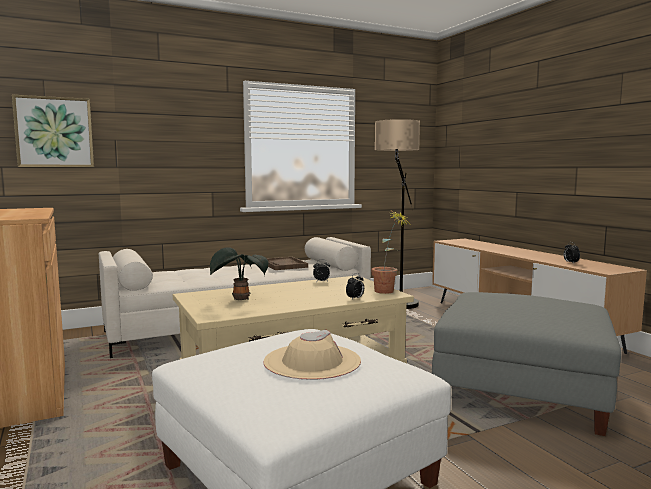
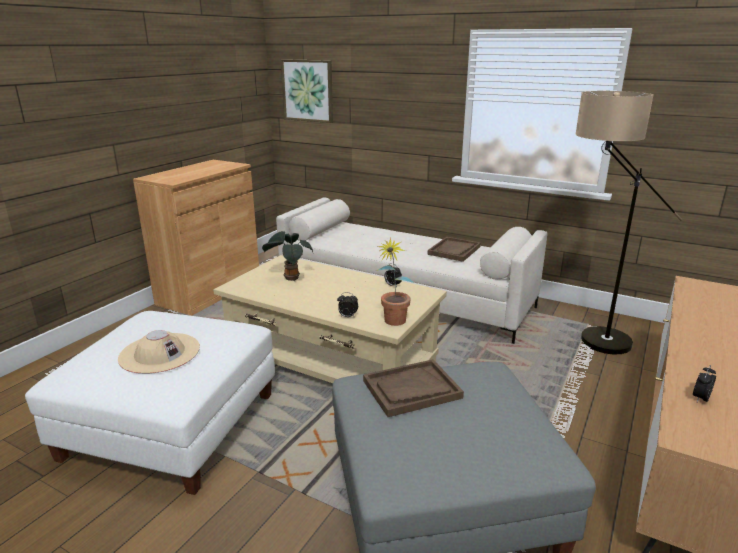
camera: 55 degrees right, 15 degrees up
none -> brown tray [363,359,464,417]

